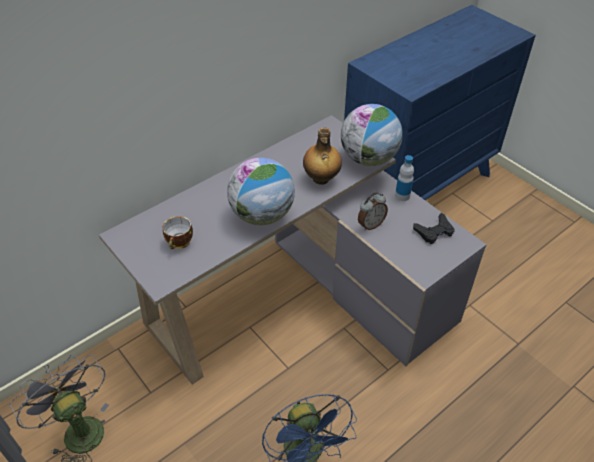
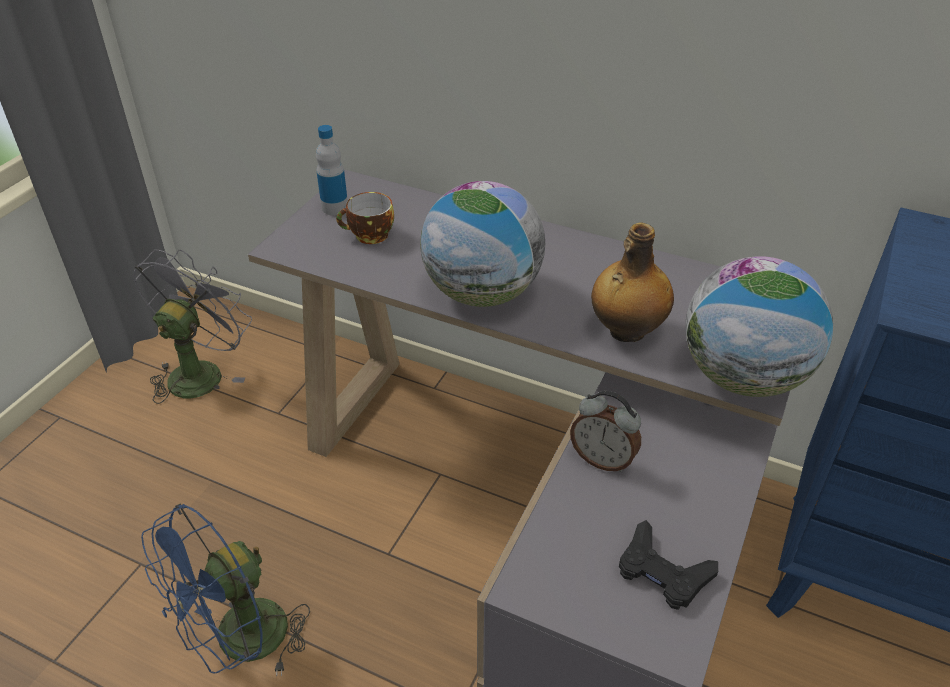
camera: 65 degrees right, 5 degrees down
bottle [395,155,414,201] -> bottle moved to [316,125,348,215]

